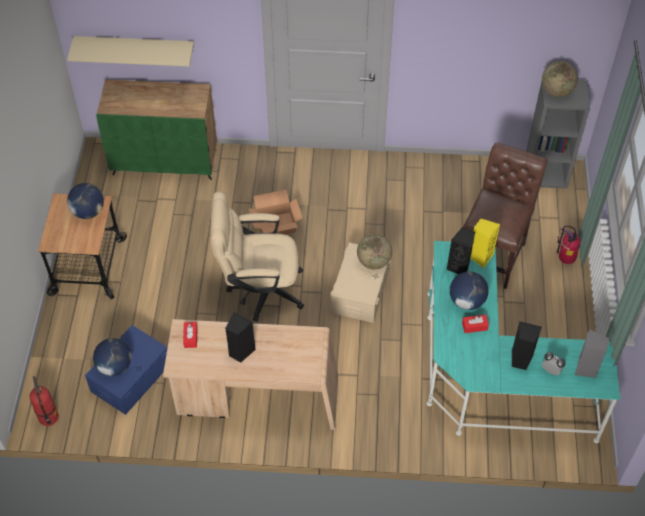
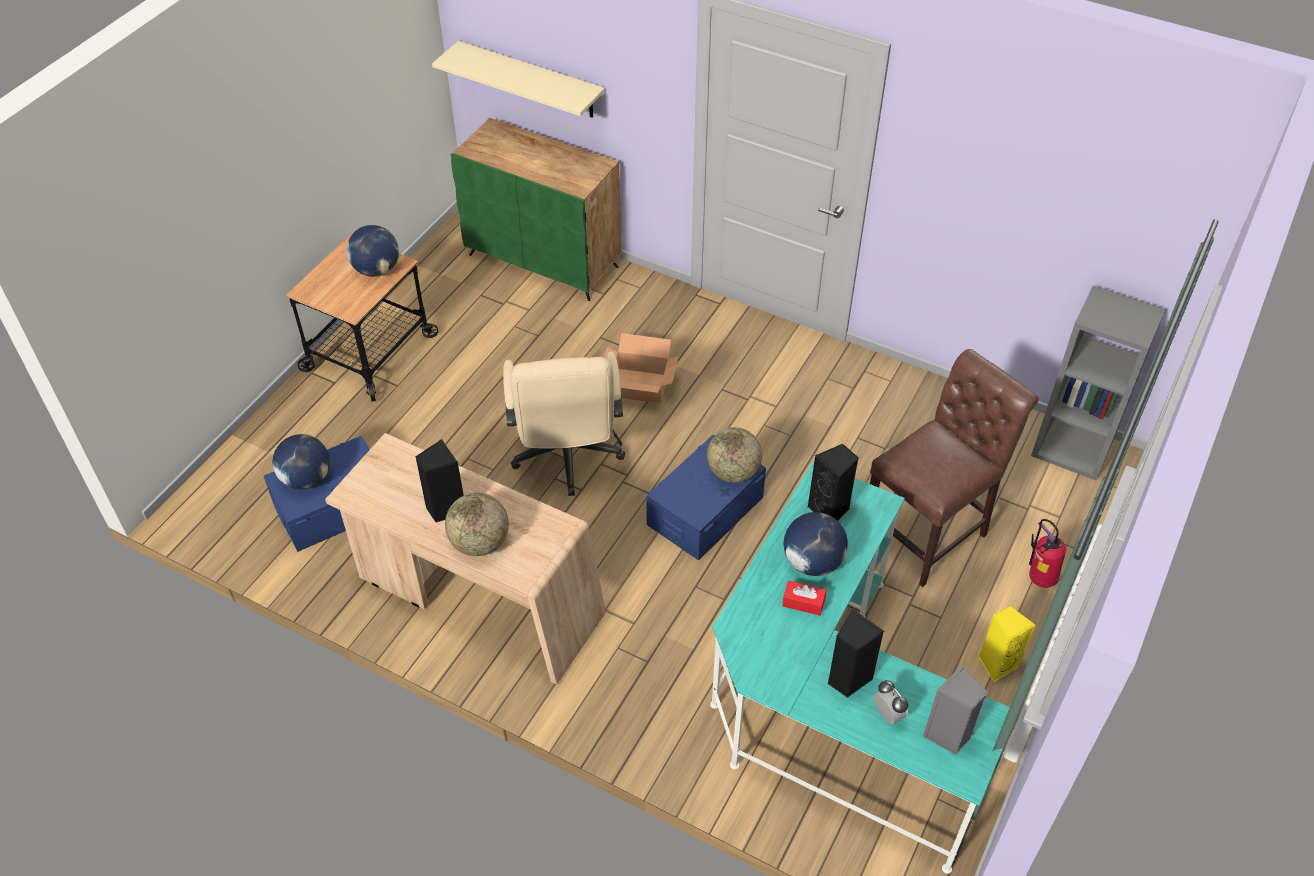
camera: 25 degrees right, 5 degrees down
fire extinguisher [30,376,59,426] -> none
red tissue box [183,322,198,348] -> none
beige office chair [211,191,304,321] -> beige office chair turned 120 degrees counterclockwise [503,351,625,496]
beige storage box [330,243,391,323] -> blue storage box [646,434,766,561]
yellow speaker [470,219,500,268] -> yellow speaker moved to [979,605,1035,682]
globe [542,61,578,97] -> globe moved to [445,493,509,556]

